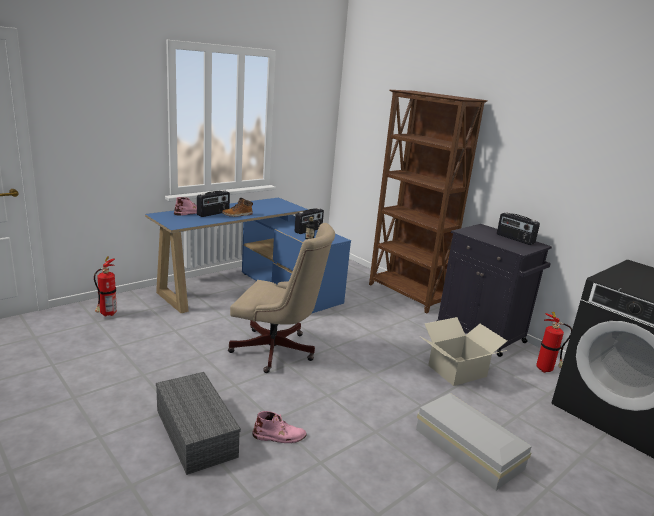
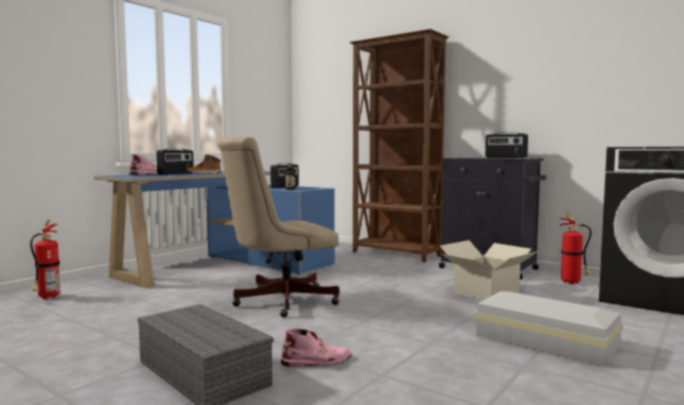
camera: 10 degrees left, 15 degrees down
beige office chair [228,223,335,373] -> beige office chair turned 150 degrees clockwise [217,137,339,317]

